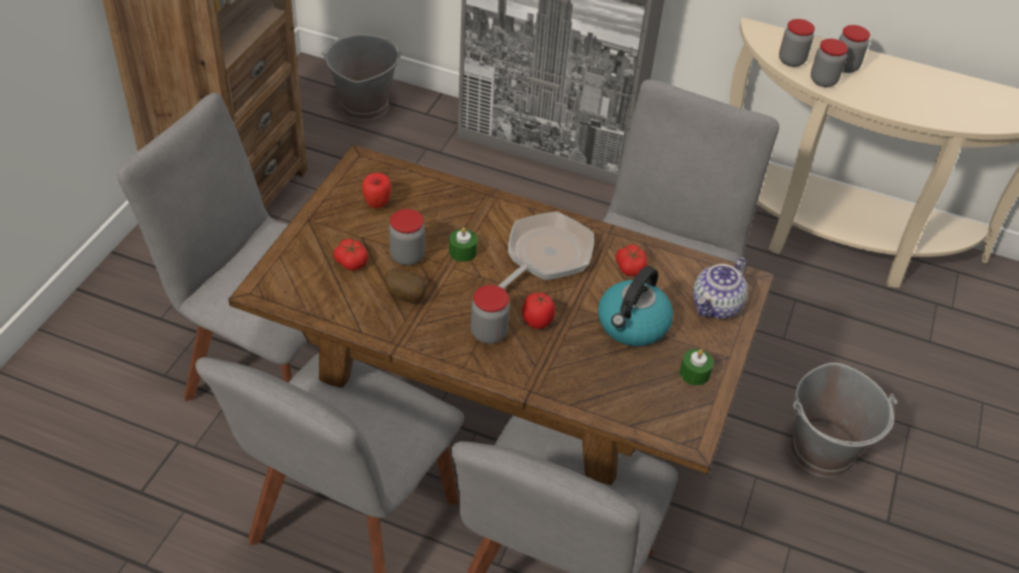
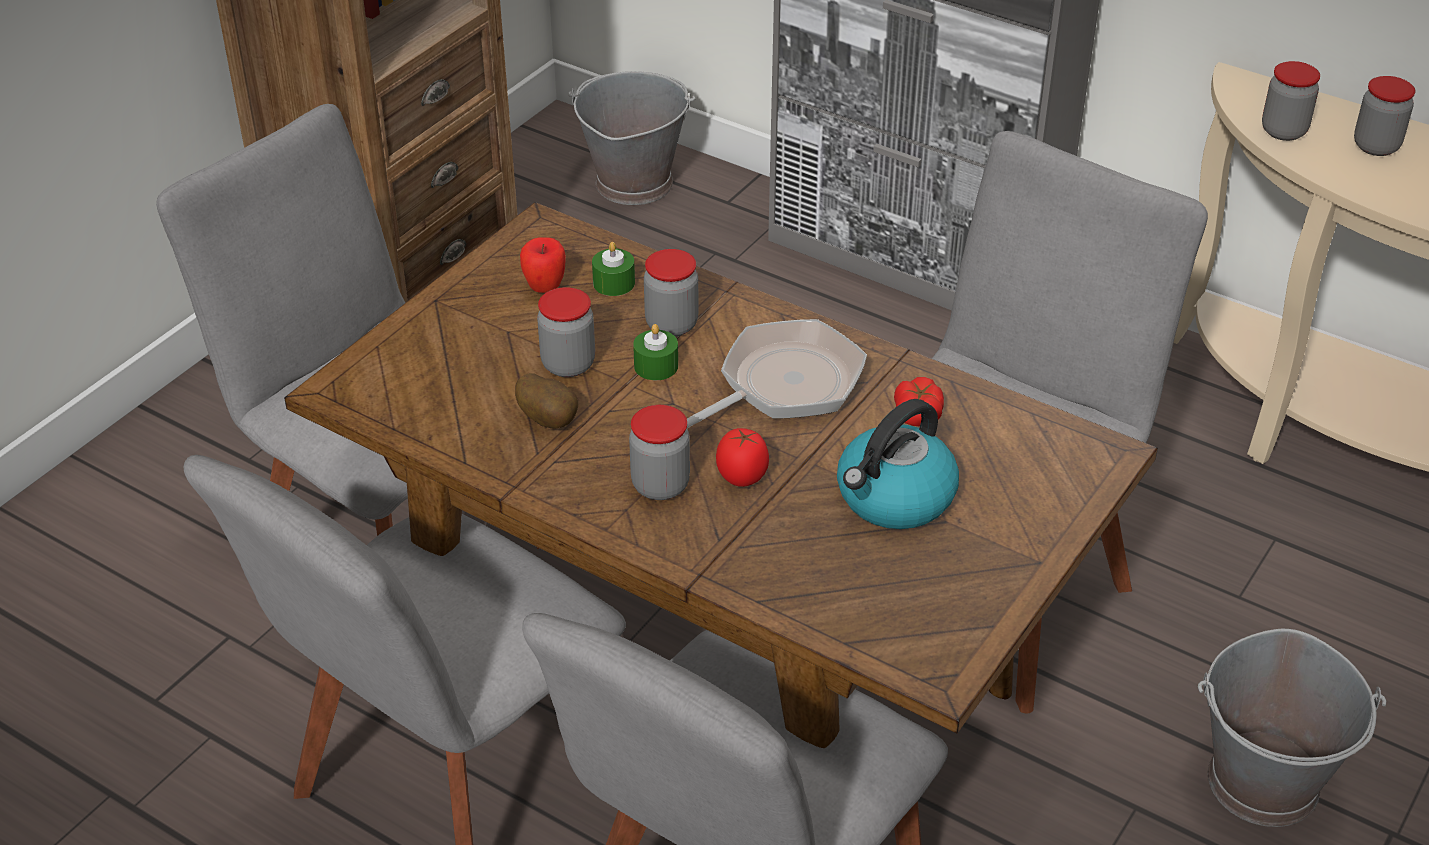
camera: 15 degrees right, 5 degrees down
tomato [333,239,369,271] -> none
green candle [680,349,714,386] -> green candle moved to [592,242,635,296]
teapot [693,257,748,319] -> none
jar [811,39,848,87] -> jar moved to [644,249,699,337]

